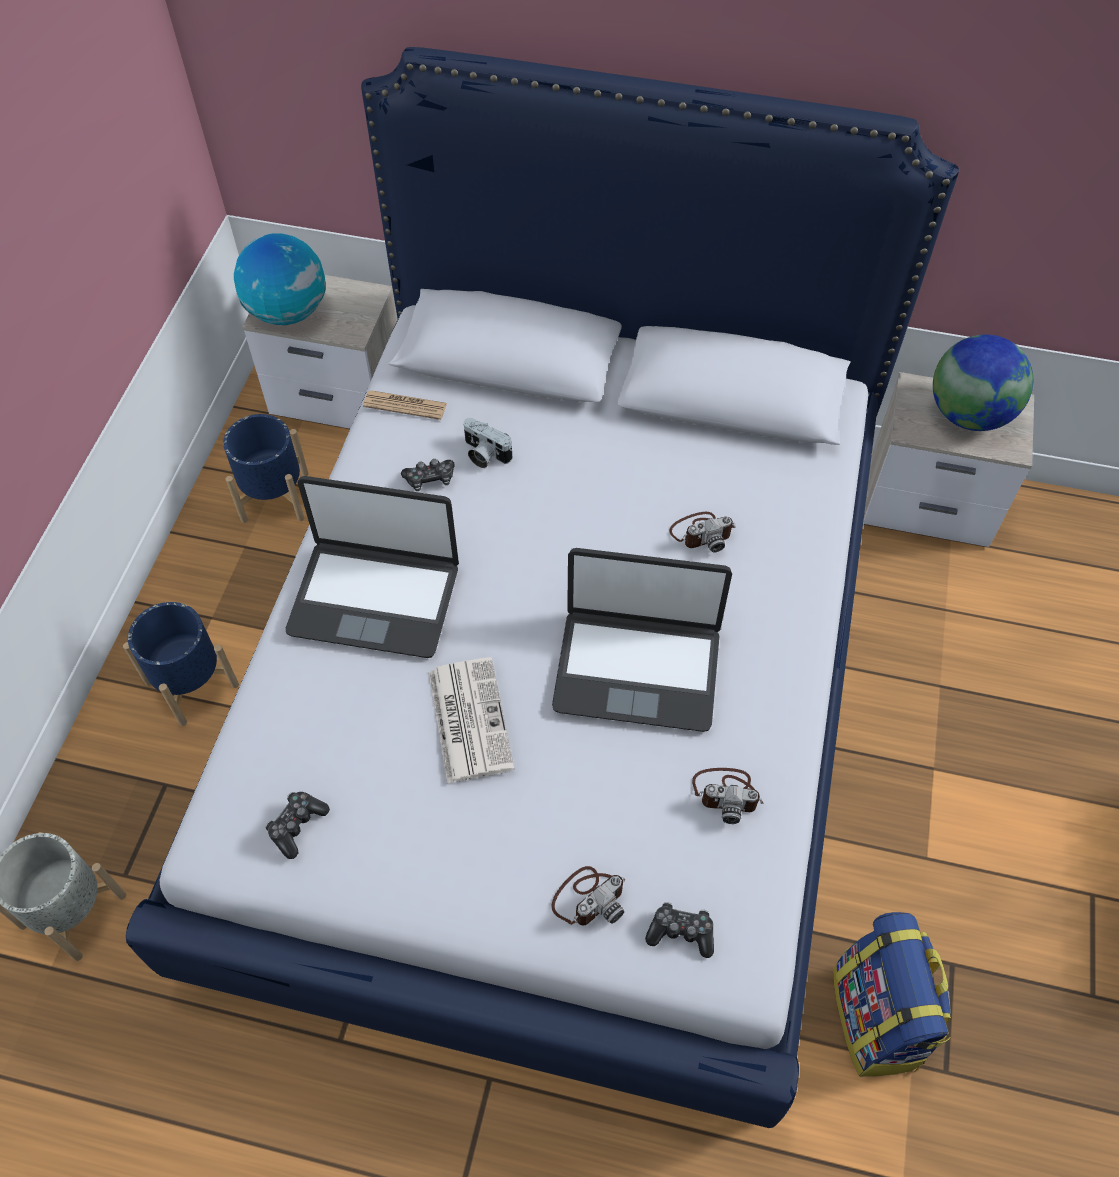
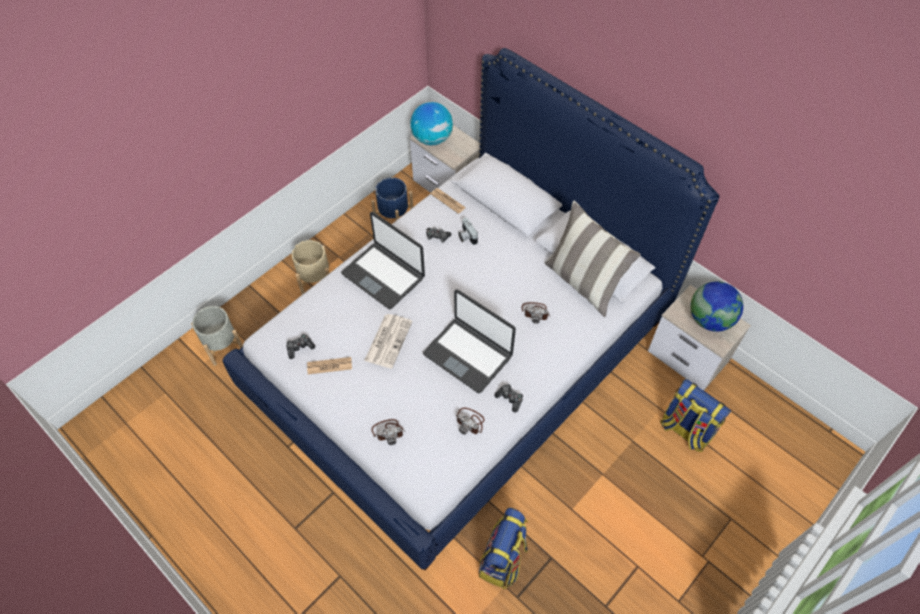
camera: 30 degrees right, 0 degrees up
blue planter [123,602,239,726] -> beige planter [292,240,329,295]
game controller [645,902,714,958] -> game controller moved to [494,384,523,412]
none -> newspaper [307,357,352,374]
none -> pillow [545,201,641,317]
none -> backpack [660,379,731,452]

